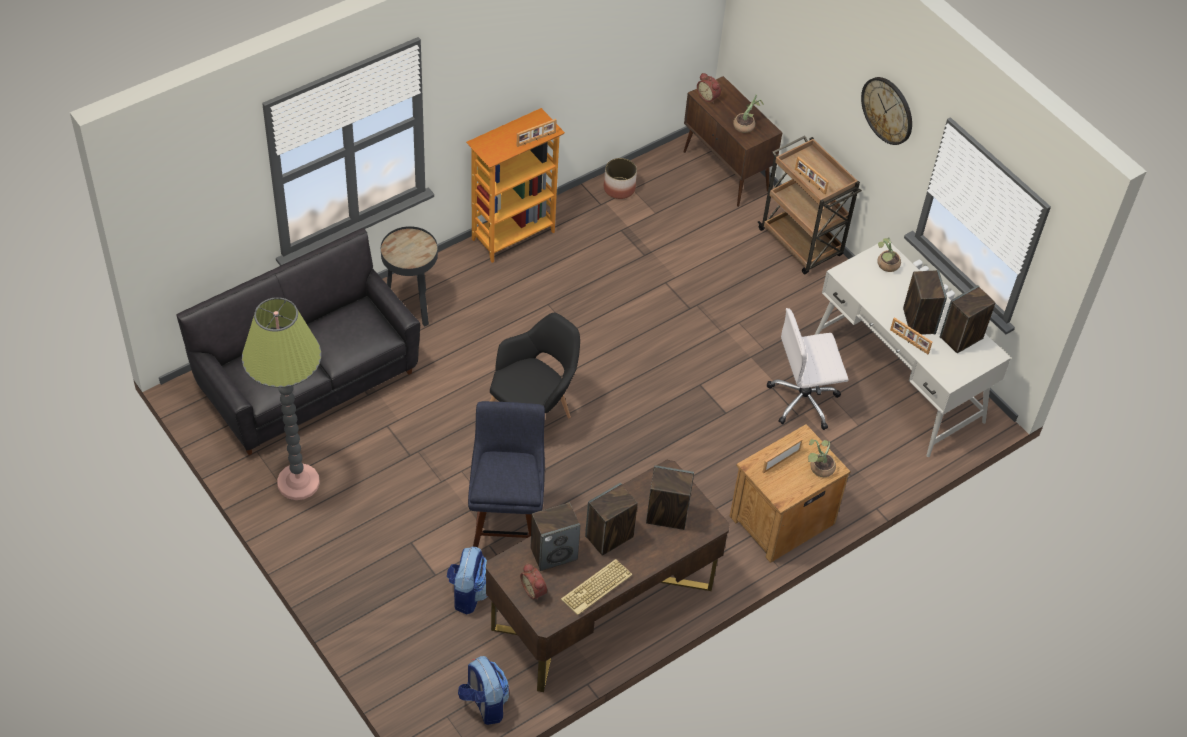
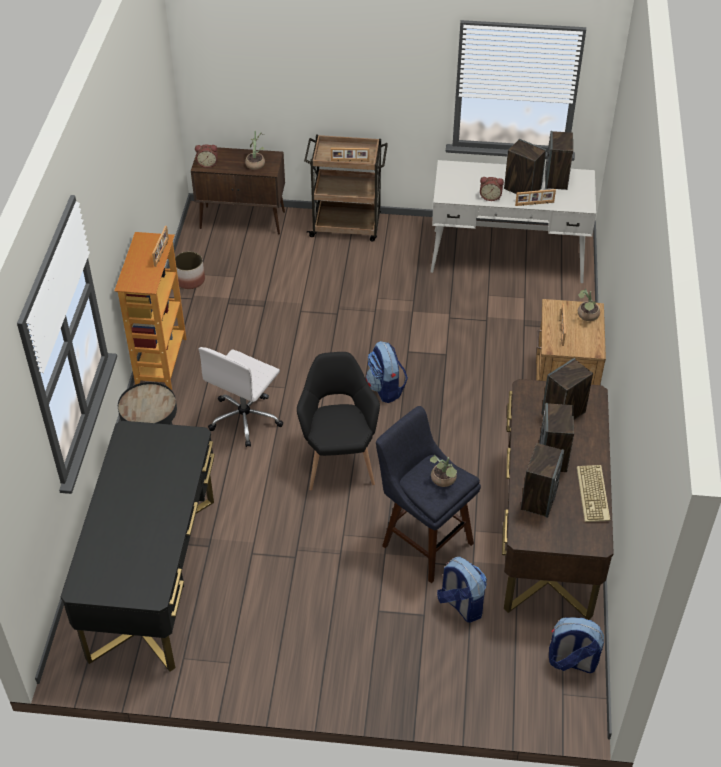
camera: 45 degrees left, 5 degrees down
black sofa [176,228,420,455] -> black desk [61,421,215,672]
floor lamp [242,297,321,500] -> none
alarm clock [520,563,547,601] -> alarm clock moved to [480,177,504,201]
white office chair [767,308,849,430] -> white office chair moved to [198,347,283,447]
wall clock [861,77,912,145] -> none
potted plant [877,237,901,272] -> potted plant moved to [430,455,457,487]
none -> backpack [366,341,408,403]

